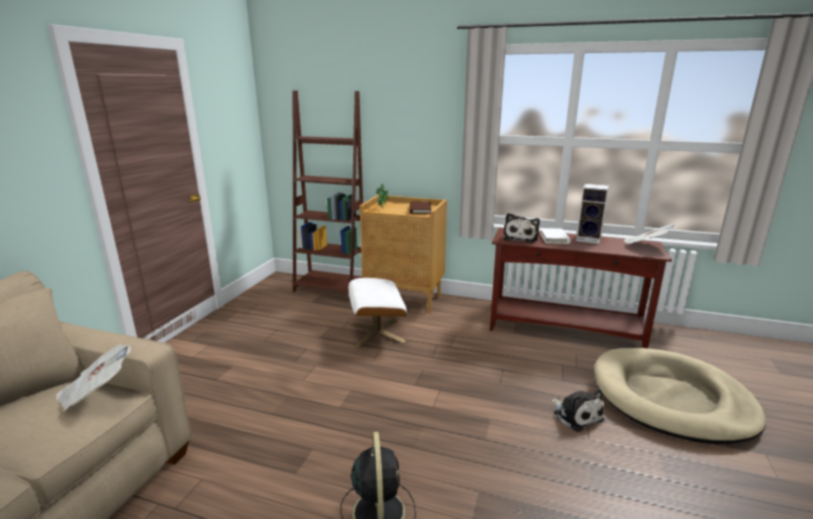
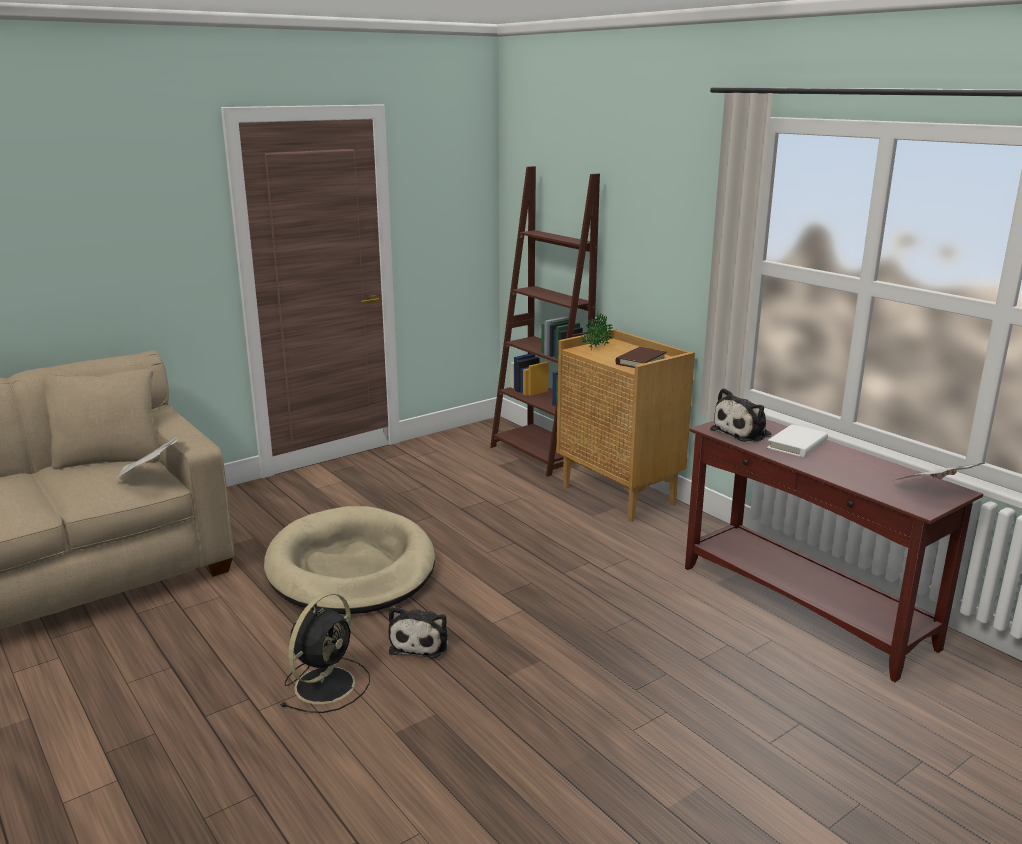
camera: 35 degrees right, 0 degrees up
white ottoman [349,278,407,349] -> none
plush toy [551,389,605,432] -> plush toy moved to [388,606,448,659]
speaker [576,184,609,244] -> none
beige dog bed [594,348,766,444] -> beige dog bed moved to [264,506,435,614]

